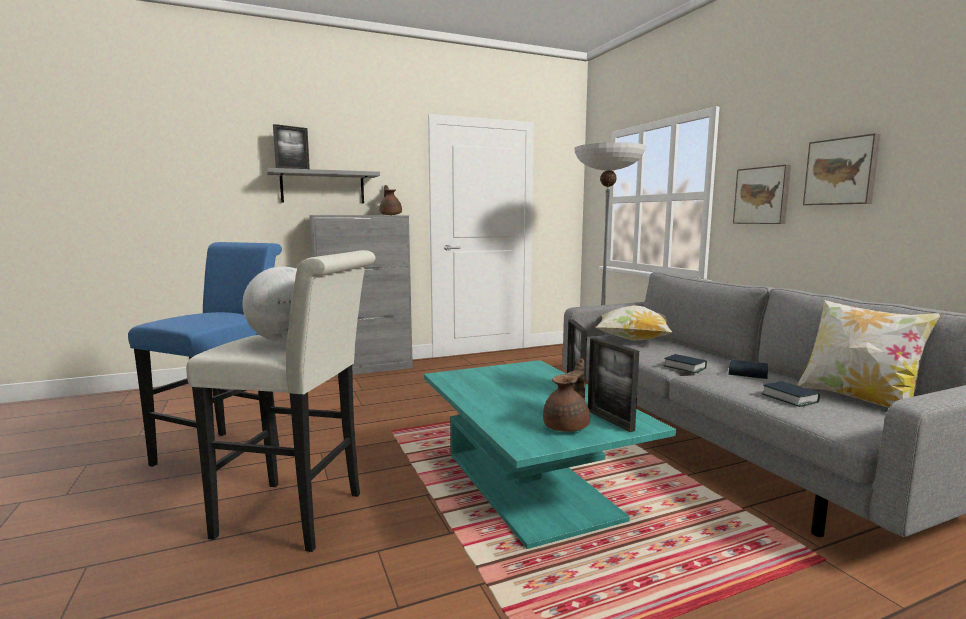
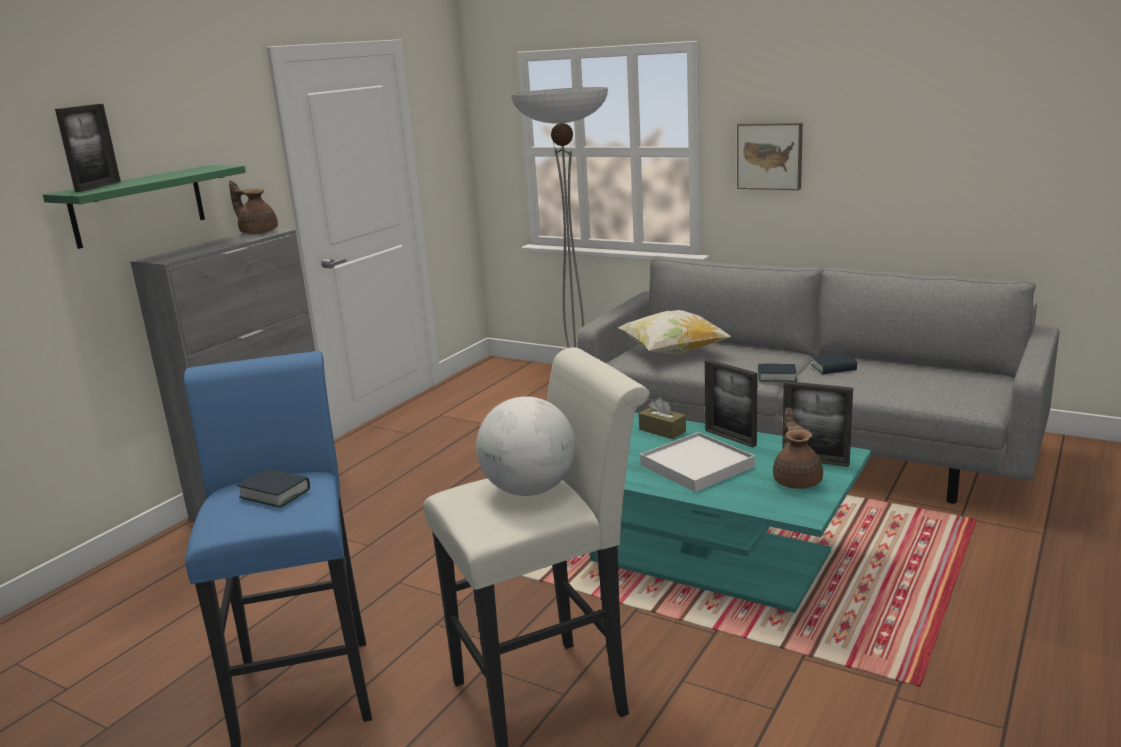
camera: 35 degrees left, 10 degrees up
grey shelf [267,168,380,203] -> green shelf [43,165,246,249]
book [762,381,820,407] -> book moved to [237,469,310,508]
pillow [797,299,943,408] -> none
picture [803,133,881,205] -> none
none -> brown tissue box [639,398,686,439]
none -> white tray [640,432,755,492]

